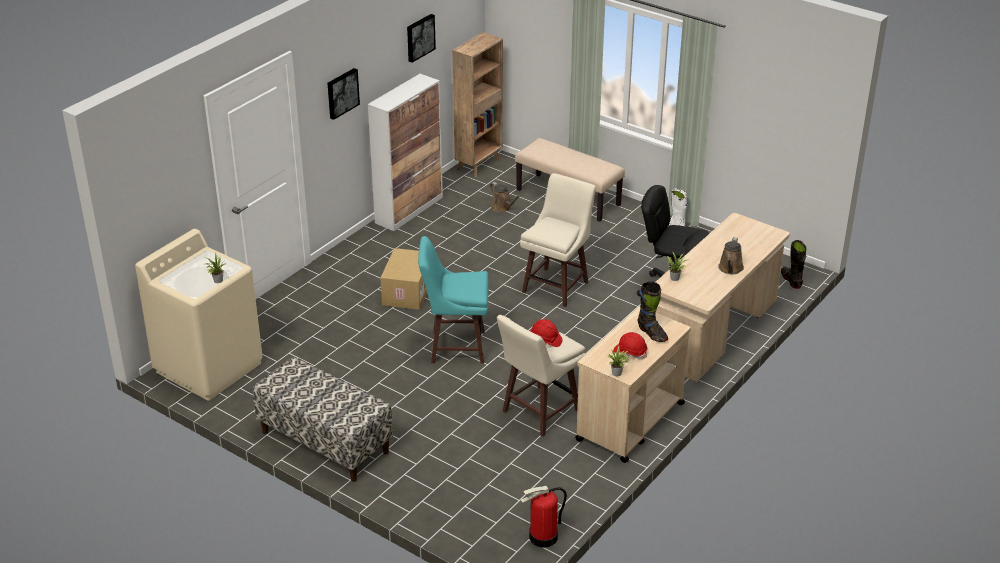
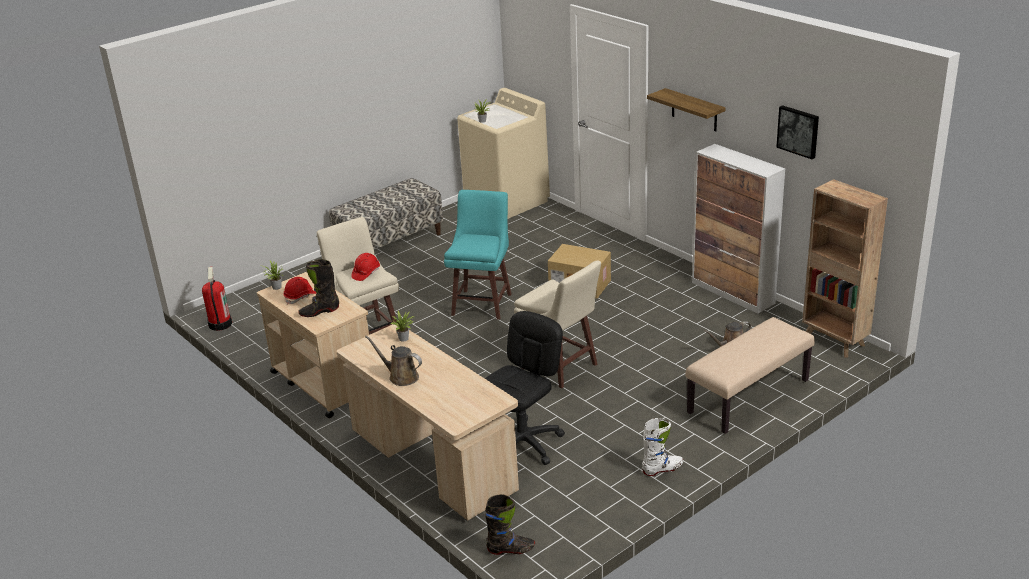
camera: 105 degrees right, 5 degrees down
picture [328,68,360,120] -> shelf [647,88,726,131]

